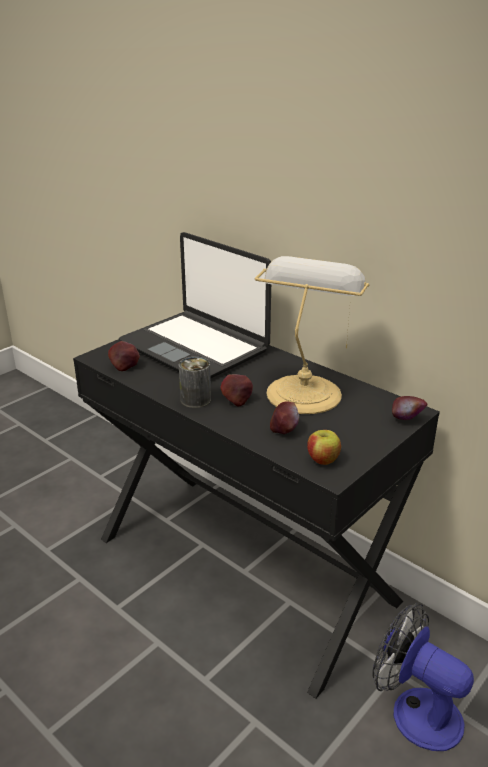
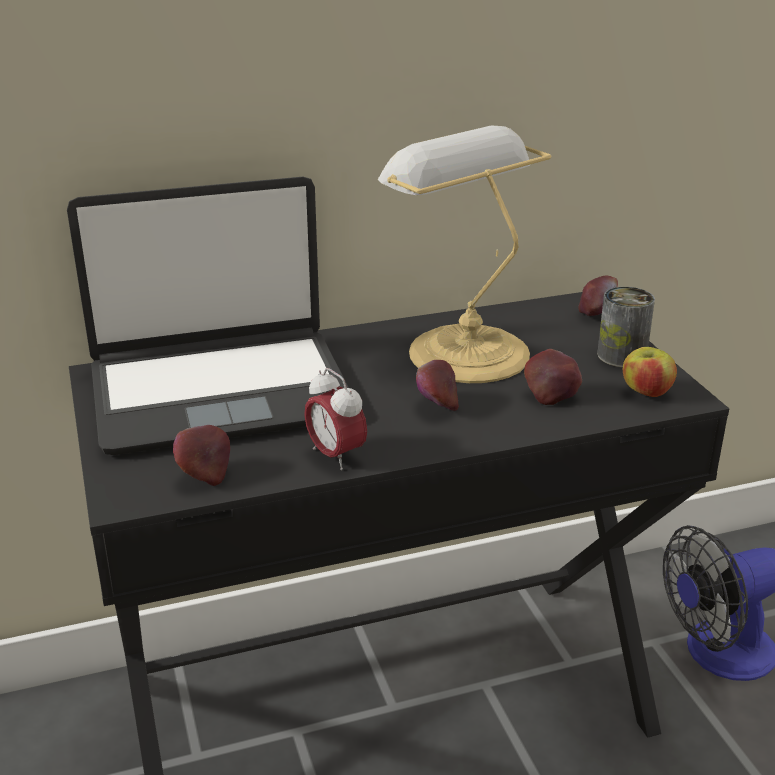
camera: 60 degrees left, 0 degrees up
can [179,357,211,408] -> can moved to [597,287,655,368]
none -> alarm clock [304,368,367,470]

